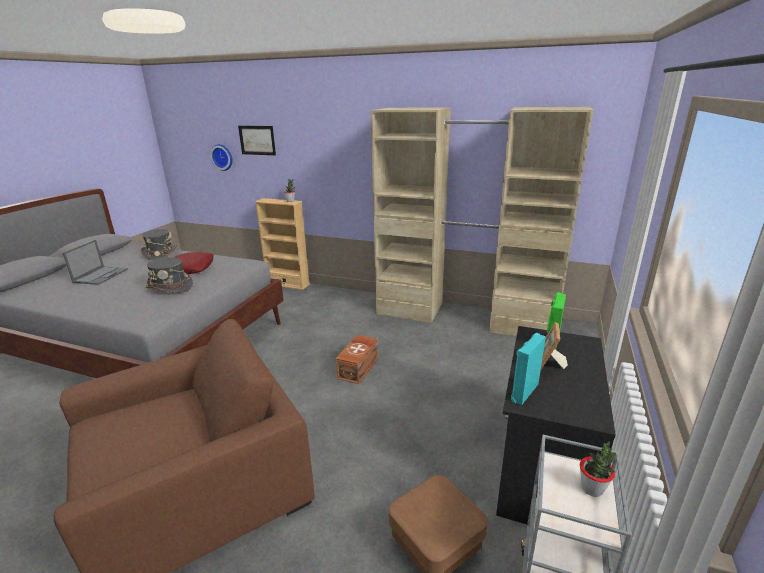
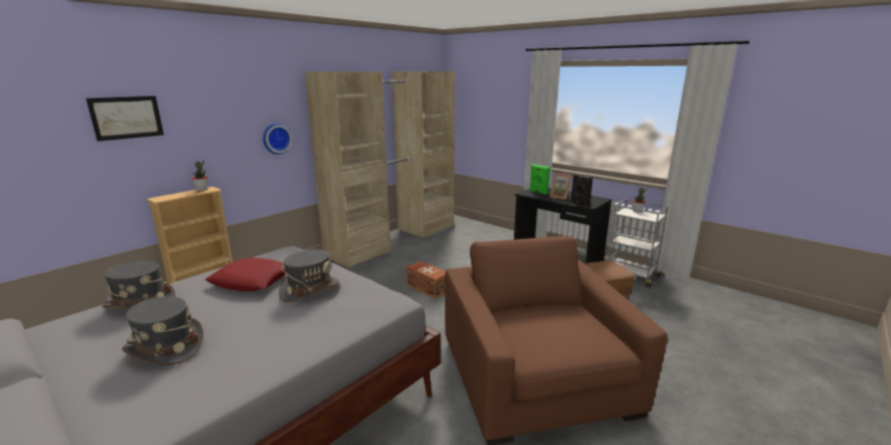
camera: 70 degrees left, 5 degrees down
laptop [63,240,128,285] -> grey hat [122,296,204,365]
wall clock [210,144,233,171] -> wall clock moved to [263,123,292,154]
turquoise speaker [511,333,546,405] -> black speaker [570,173,593,207]

